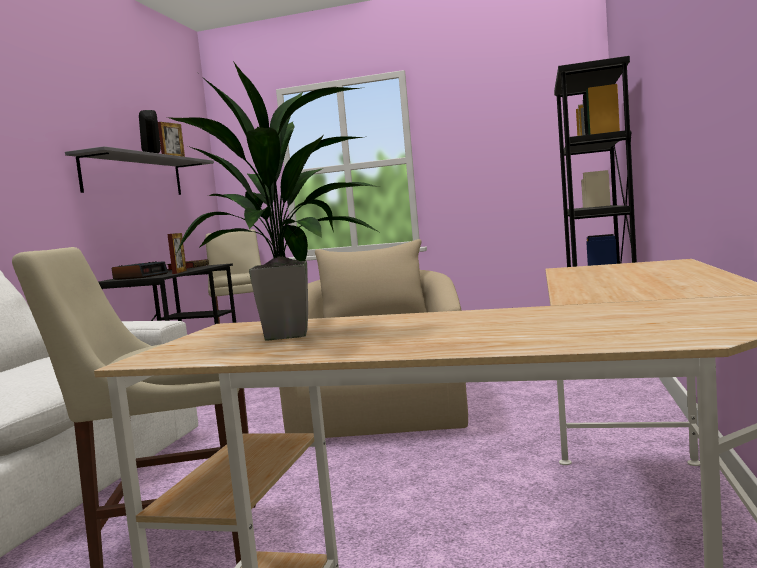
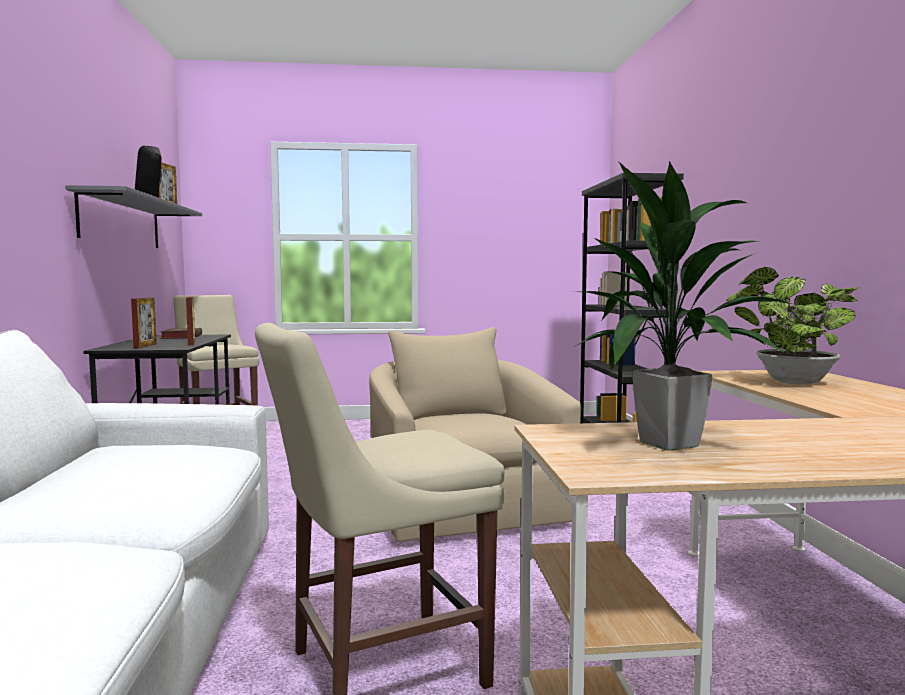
camera: 20 degrees left, 0 degrees up
alarm clock [112,261,168,280] -> picture frame [131,298,157,348]
none -> potted plant [726,267,858,385]

